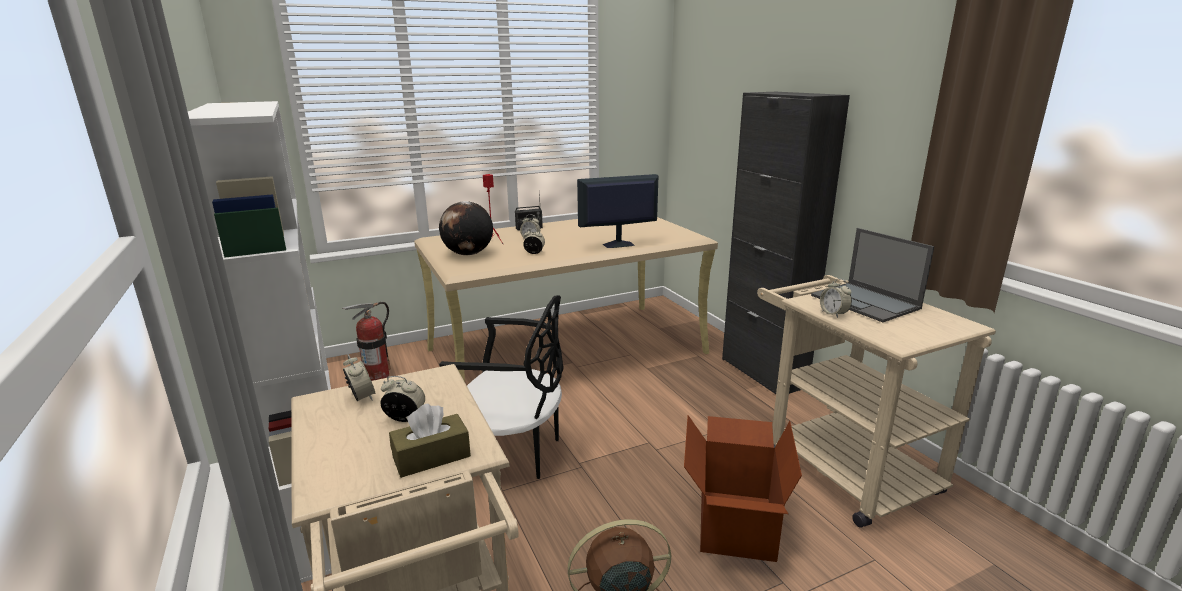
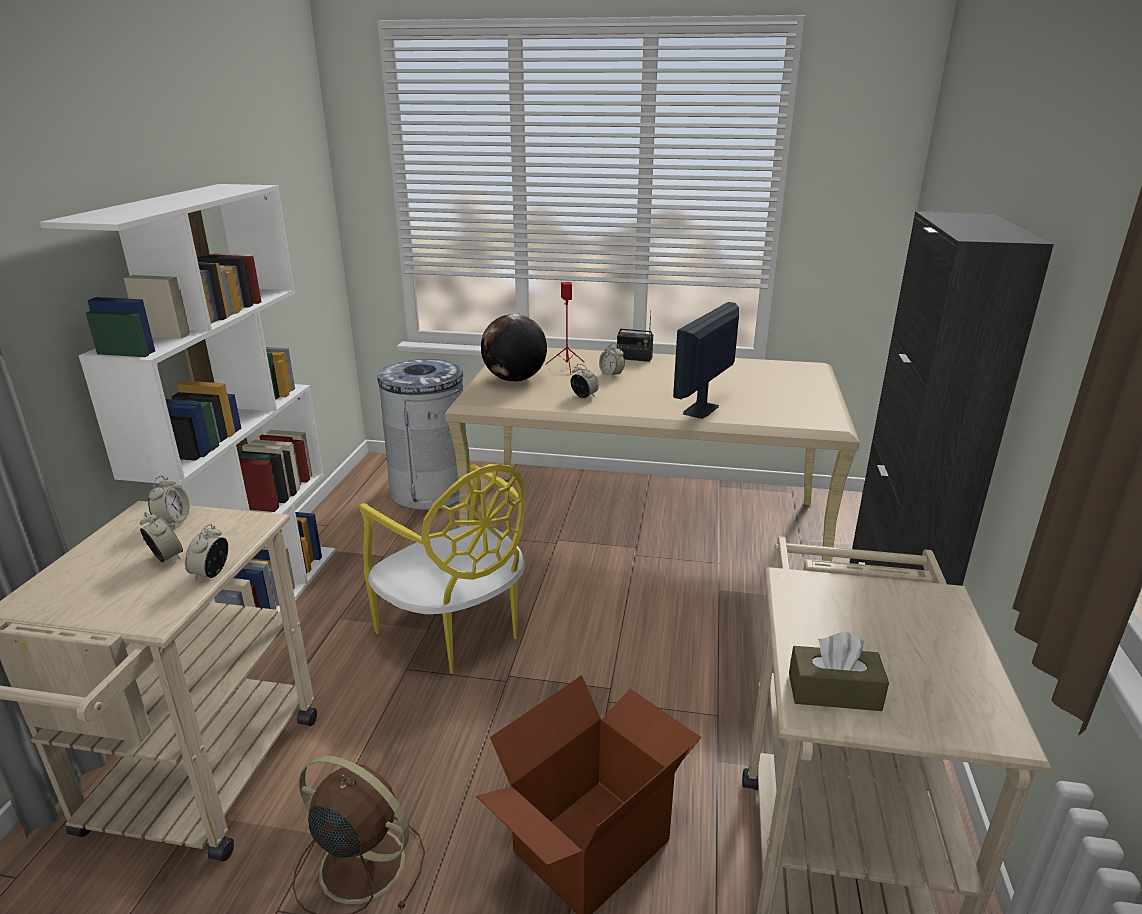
camera: 35 degrees right, 5 degrees up
fire extinguisher [342,302,391,381] -> grey trash can [377,359,466,510]
brown tissue box [389,403,471,478] -> brown tissue box moved to [789,632,889,711]
black chair [439,295,563,479] -> yellow chair [360,464,525,674]
monitor [577,174,658,248] -> monitor turned 75 degrees counterclockwise [673,302,739,419]
laptop [811,228,934,322] -> none
alarm clock [820,279,852,318] -> alarm clock moved to [185,524,228,581]

